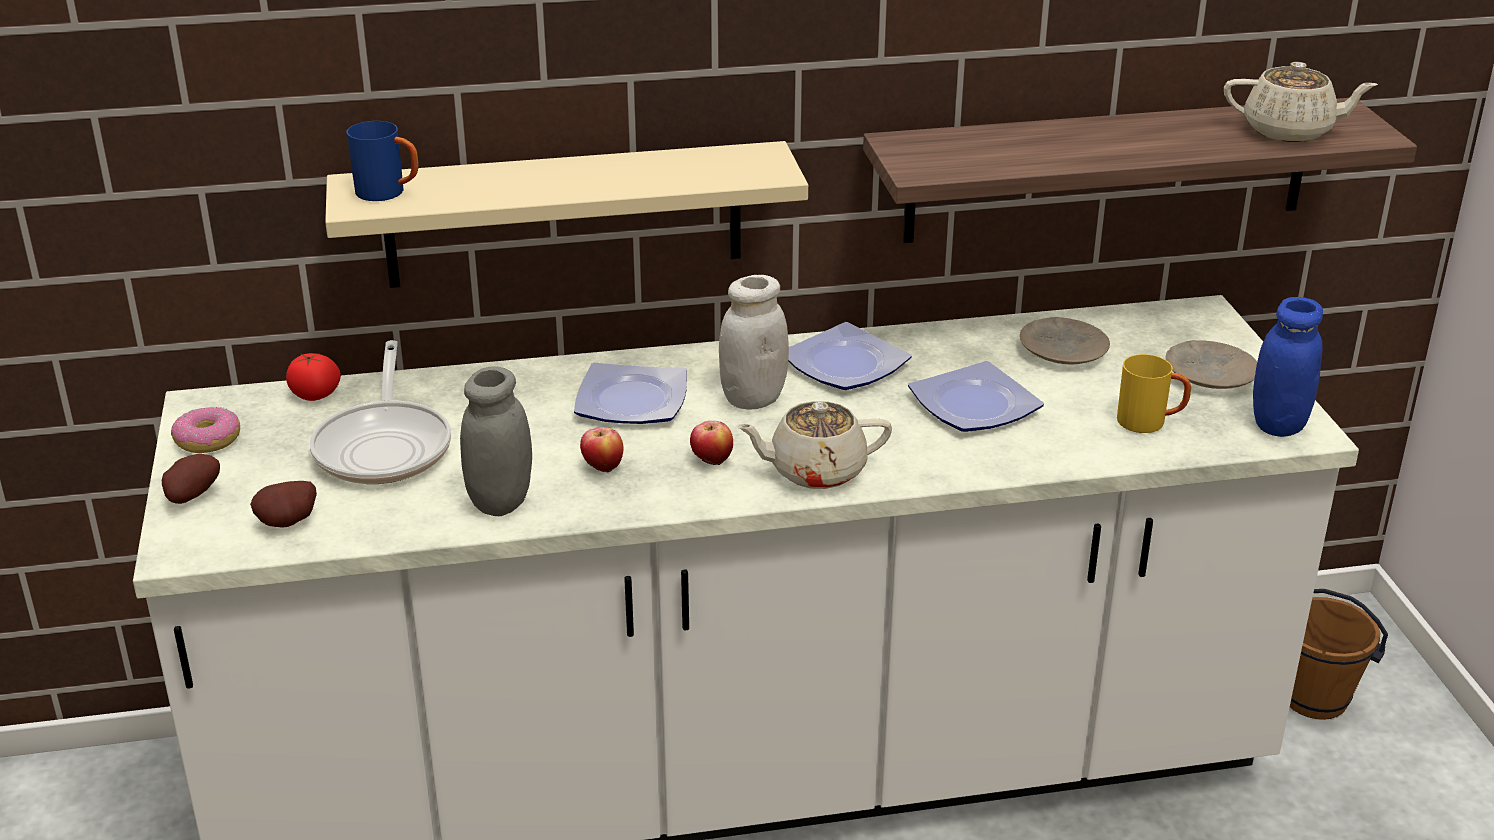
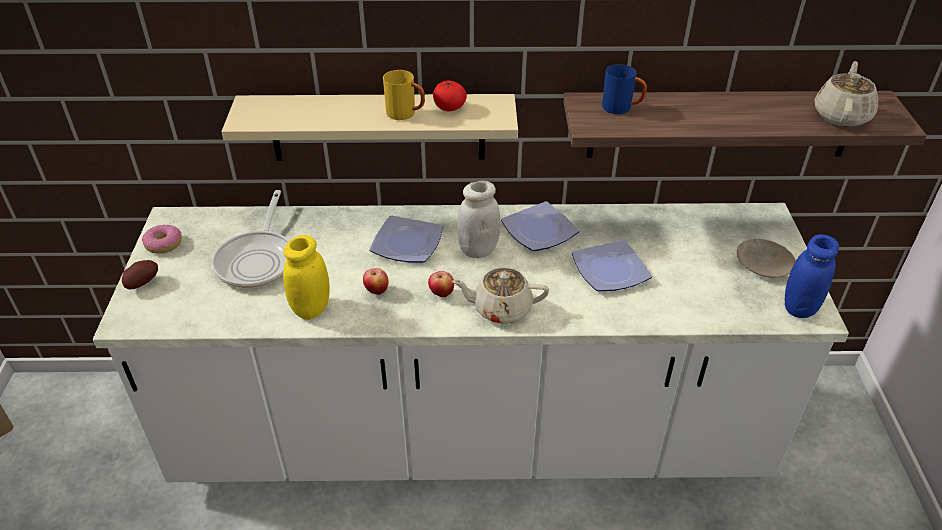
camera: 10 degrees right, 10 degrees up
potato [250,481,317,528] -> none
tomato [286,353,341,401] -> tomato moved to [433,81,467,111]
blue mug [346,121,419,201] -> blue mug moved to [602,64,647,114]
grey jar [460,366,532,516] -> yellow jar [283,235,330,320]
beige plate [1020,317,1110,364] -> none
yellow mug [1117,354,1191,433] -> yellow mug moved to [383,70,425,120]
beige teapot [1224,62,1378,142] -> beige teapot turned 90 degrees counterclockwise [815,61,878,127]
brown bucket [1290,589,1388,720] -> none

